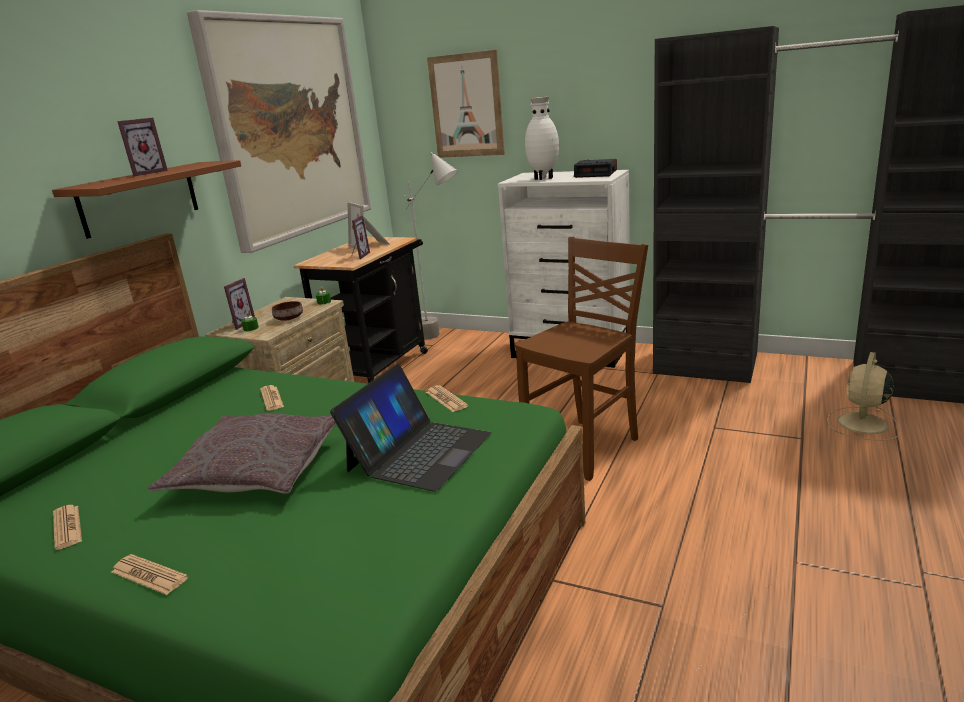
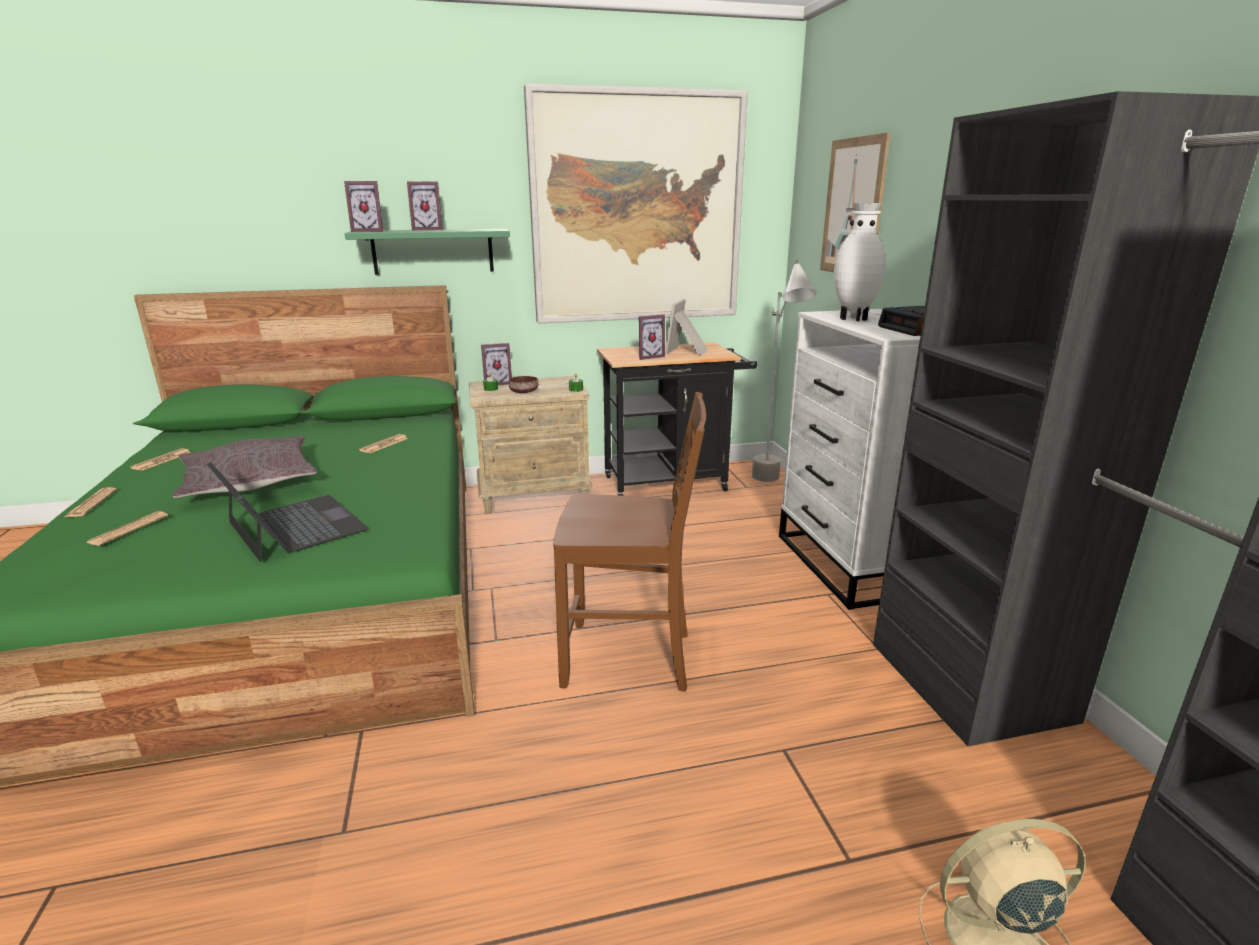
camera: 50 degrees right, 0 degrees up
brown shelf [52,160,241,239] -> green shelf [345,229,510,275]
laptop [330,364,491,492] -> laptop turned 120 degrees counterclockwise [207,462,369,562]
newspaper [426,385,468,412] -> newspaper moved to [86,511,168,546]
none -> picture frame [344,181,383,232]

